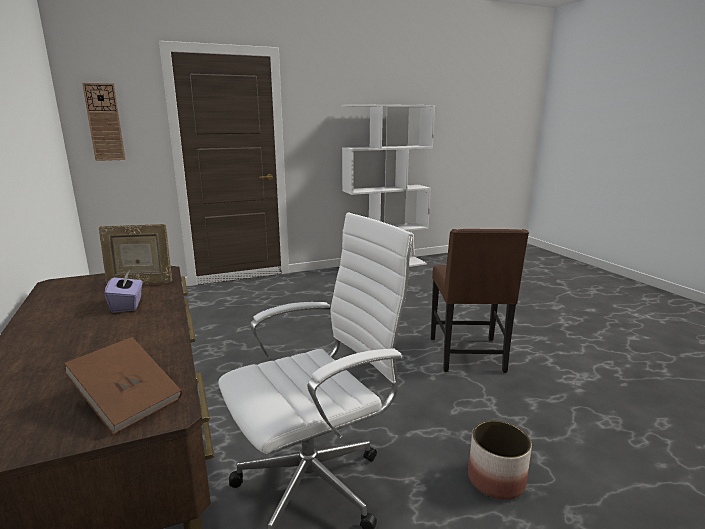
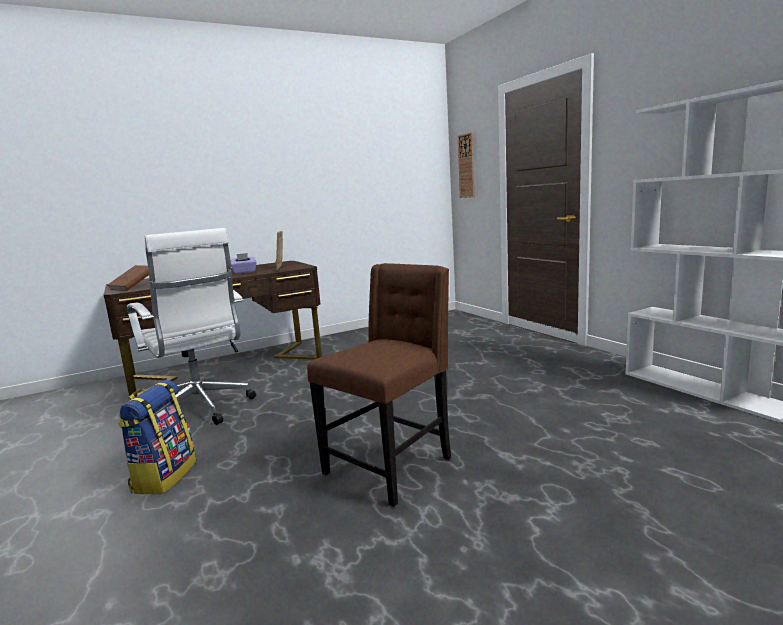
camera: 85 degrees right, 5 degrees down
brown chair [431,229,529,373] -> brown chair turned 135 degrees clockwise [307,263,451,507]
planter [468,420,532,500] -> backpack [118,380,196,494]

